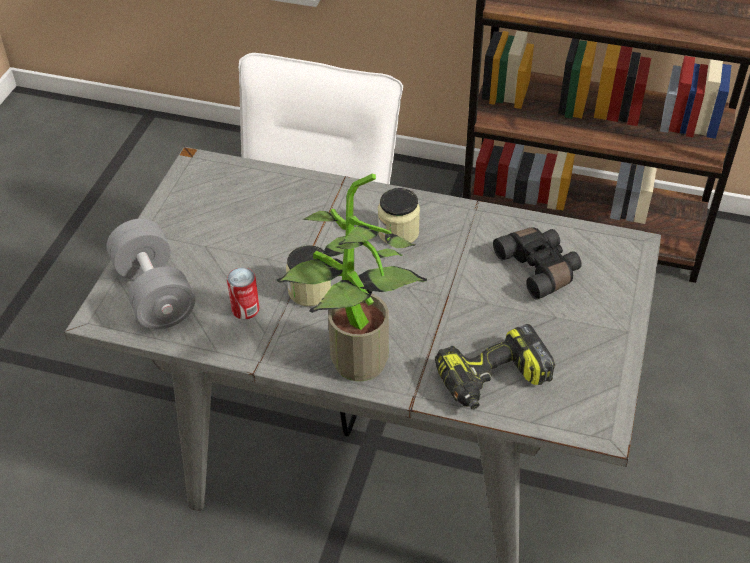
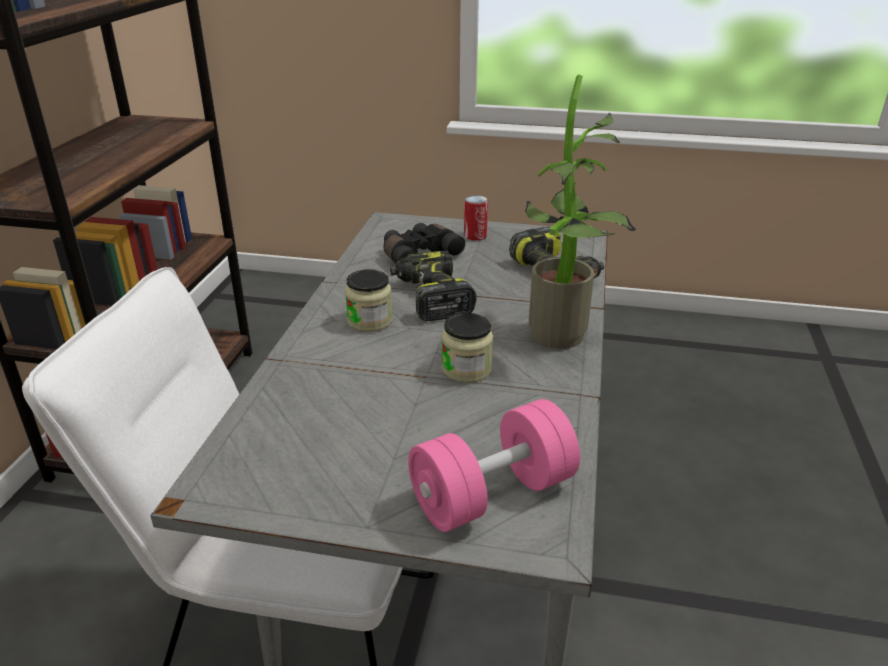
camera: 95 degrees left, 15 degrees down
grey dumbbell [107,219,195,329] -> pink dumbbell [408,399,580,532]
can [227,268,259,319] -> can moved to [464,195,488,241]
none -> power drill [390,251,477,321]

